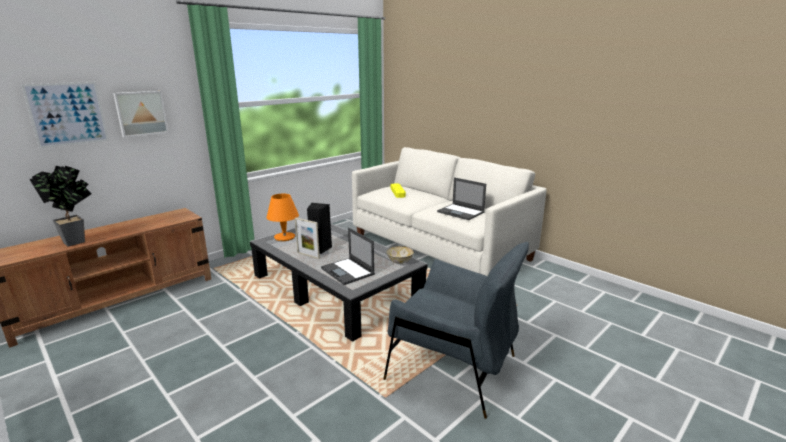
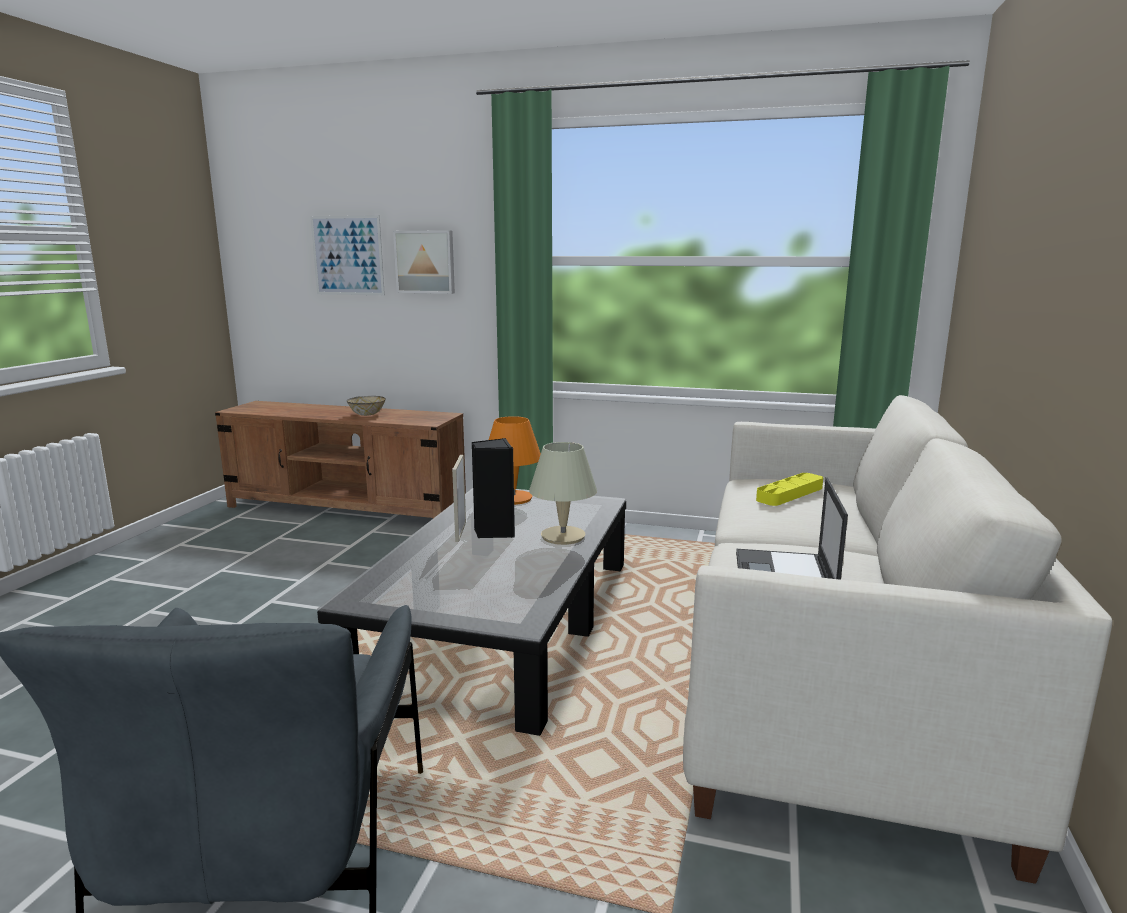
camera: 60 degrees right, 5 degrees down
potted plant [29,166,91,247] -> none
laptop [321,228,375,285] -> none
bowl [386,246,414,264] -> bowl moved to [347,396,386,416]
none -> beige table lamp [529,442,597,545]

